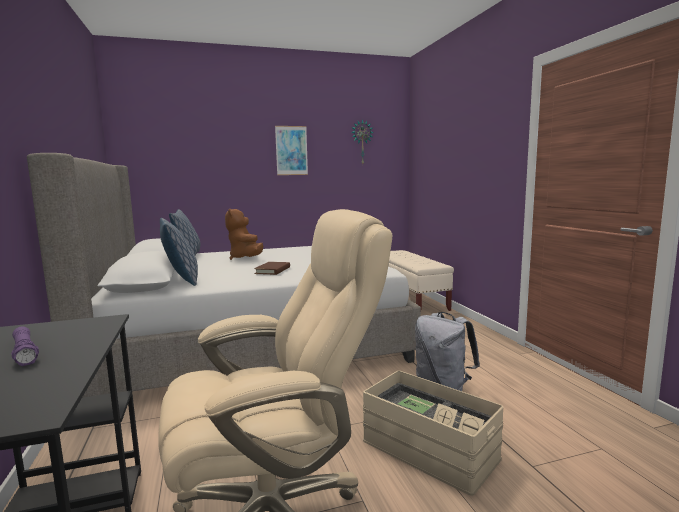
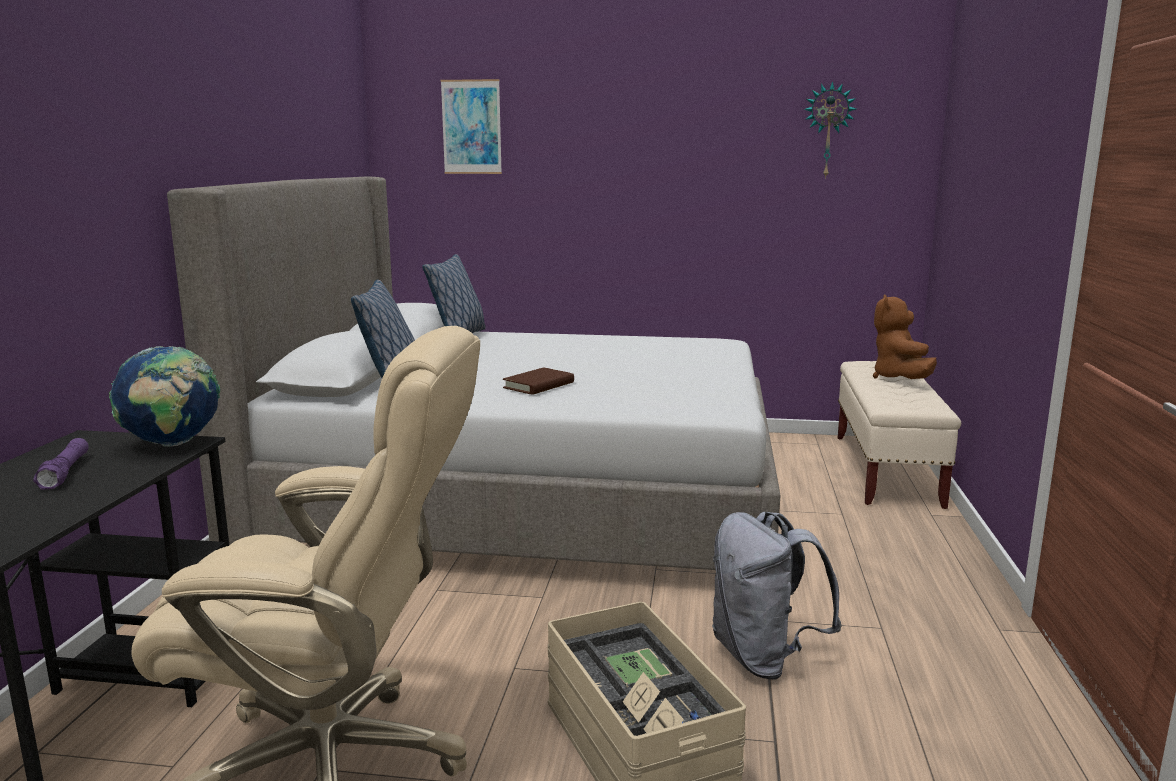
camera: 25 degrees right, 5 degrees up
brown plush toy [225,209,263,260] -> brown plush toy moved to [873,295,937,379]
picture [275,126,308,175] -> picture moved to [441,79,502,174]
none -> globe [109,346,220,447]

